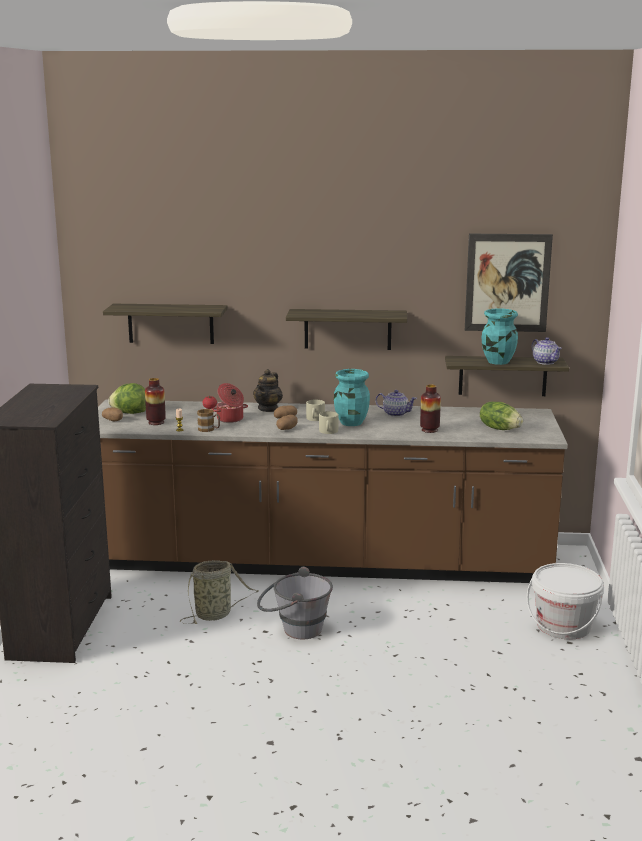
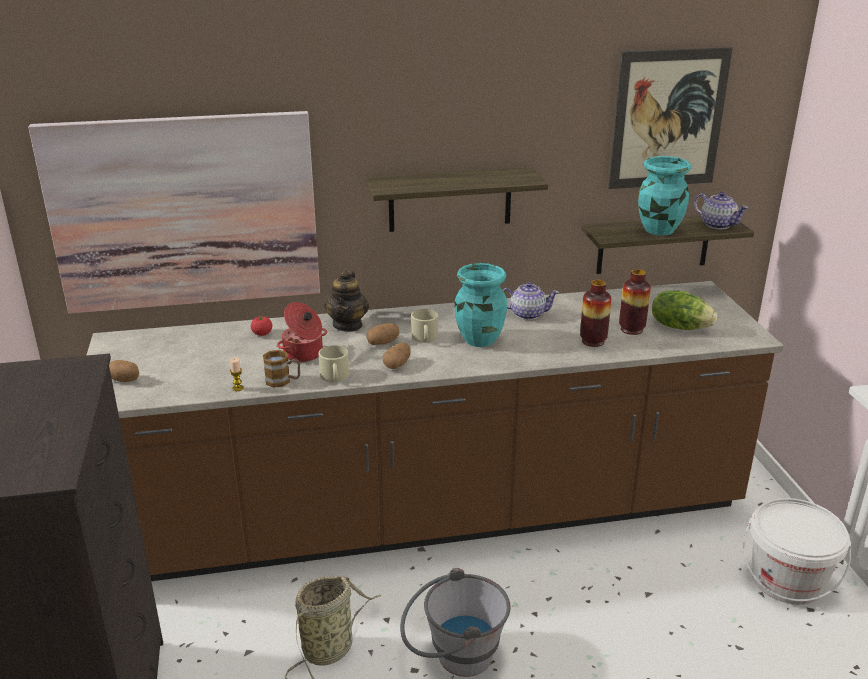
camera: 15 degrees left, 10 degrees up
shelf [103,304,228,344] -> picture [28,111,320,314]
lettuce [108,383,146,414] -> none
vase [145,378,166,425] -> vase moved to [619,269,651,335]
beige mug [319,411,339,434] -> beige mug moved to [318,345,349,382]

